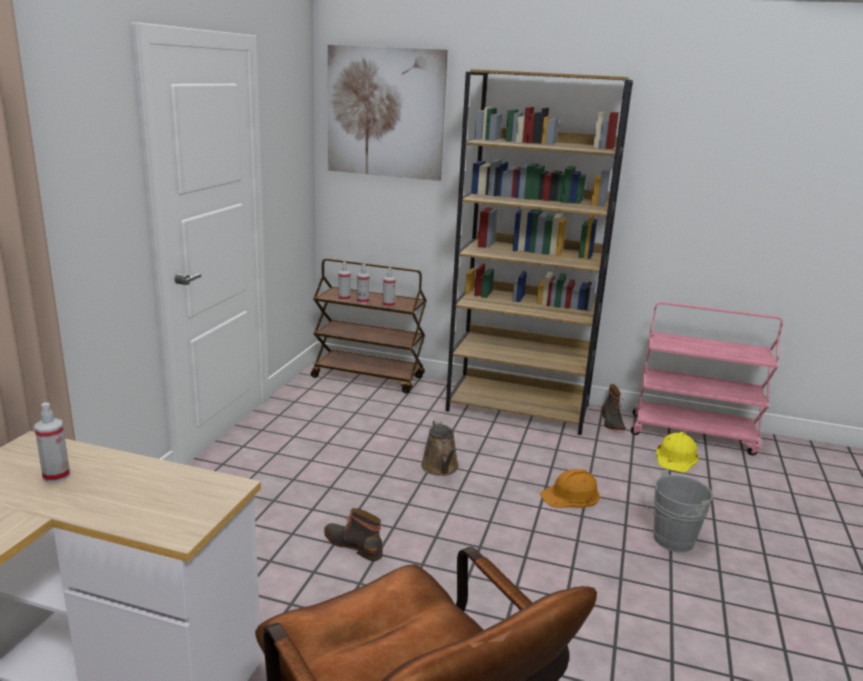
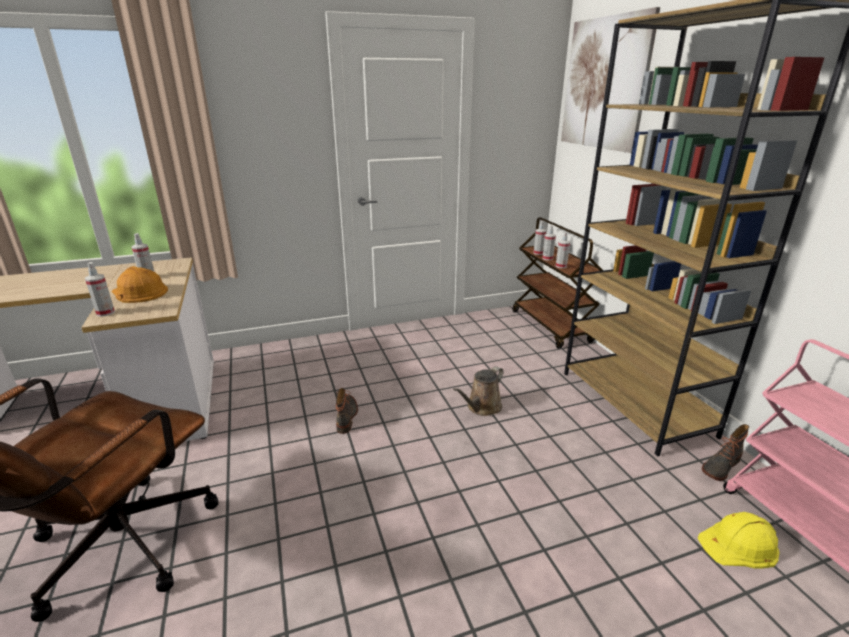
camera: 55 degrees right, 5 degrees up
orange hard hat [540,469,600,508] -> orange hard hat moved to [111,266,168,303]
grey bucket [642,470,713,553] -> none
none -> spray bottle [85,262,115,317]

